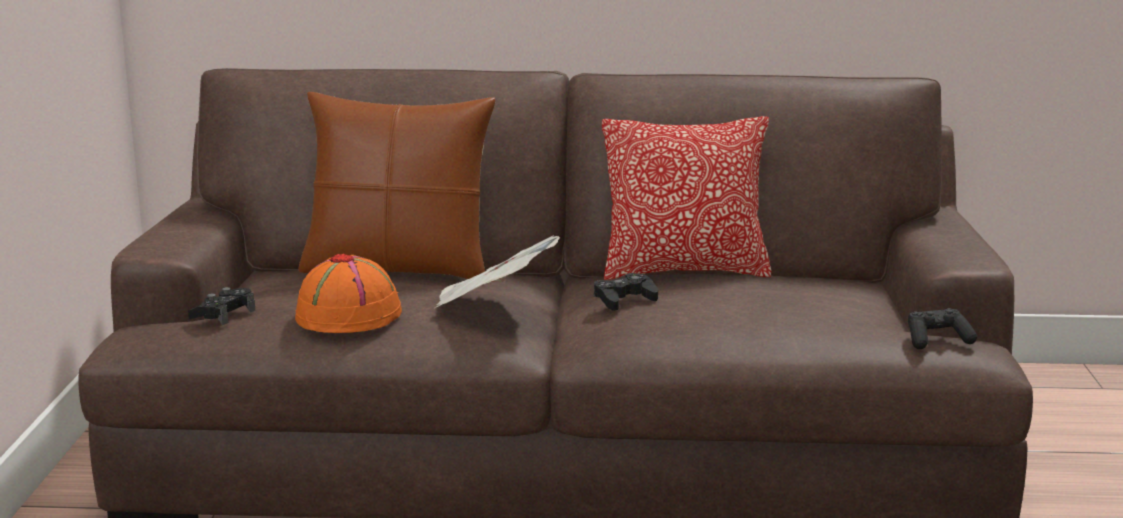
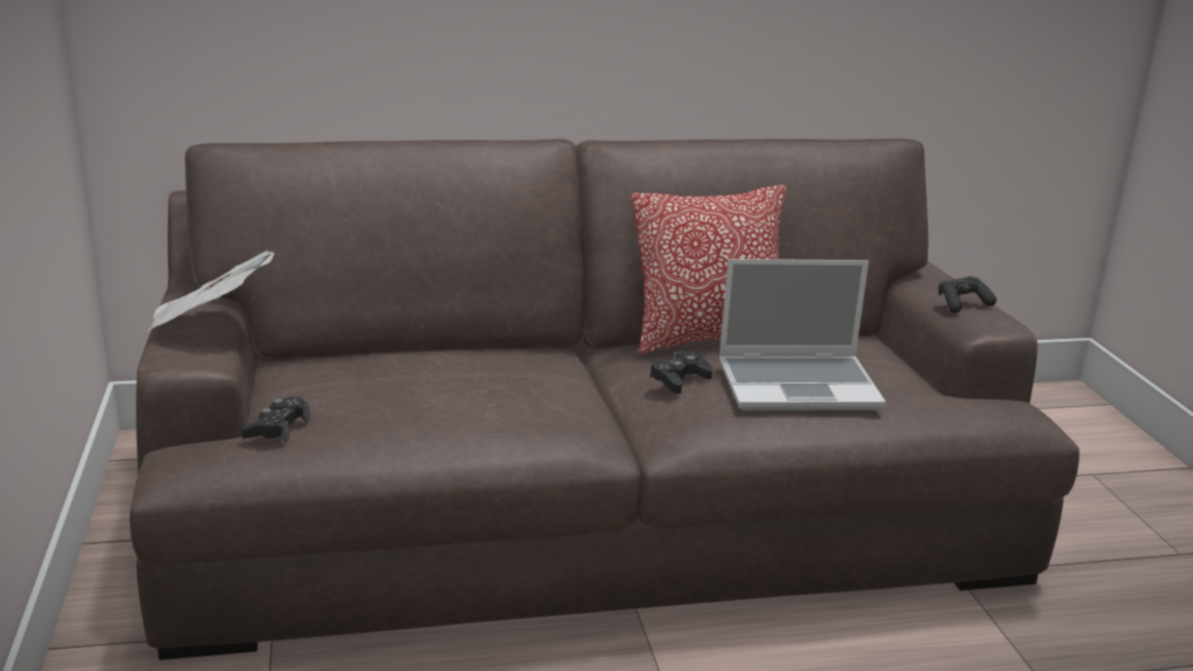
camera: 15 degrees left, 5 degrees up
orange hat [295,253,402,333] -> none
brown pillow [298,92,495,279] -> none
newspaper [435,235,560,308] -> newspaper moved to [148,250,274,331]
black game controller [908,308,977,349] -> black game controller moved to [938,276,997,313]
none -> laptop [719,259,886,411]

